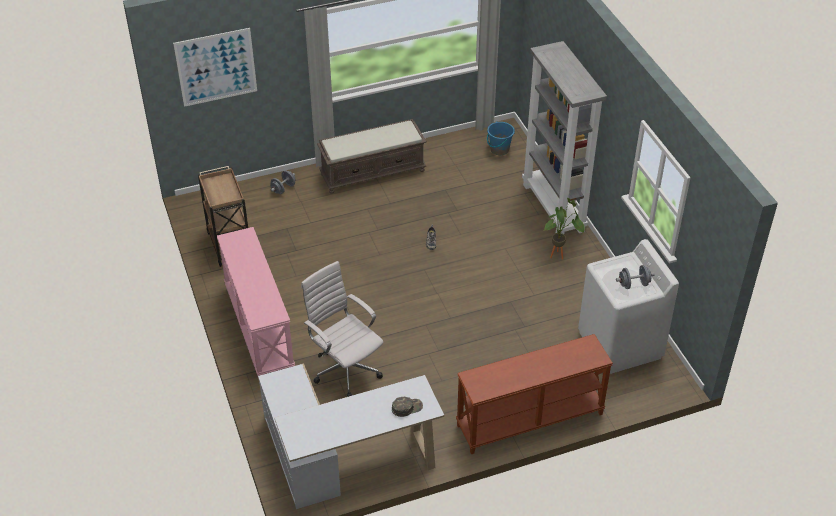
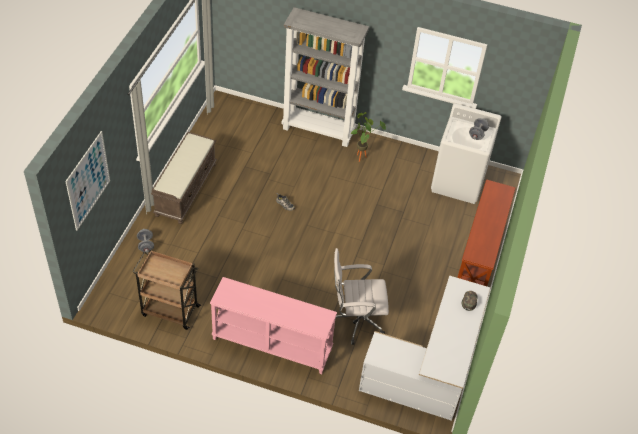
camera: 55 degrees left, 5 degrees up
blue bucket [487,122,515,155] -> none

